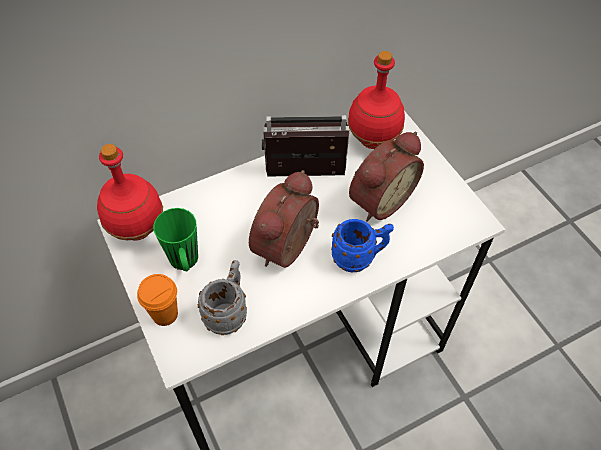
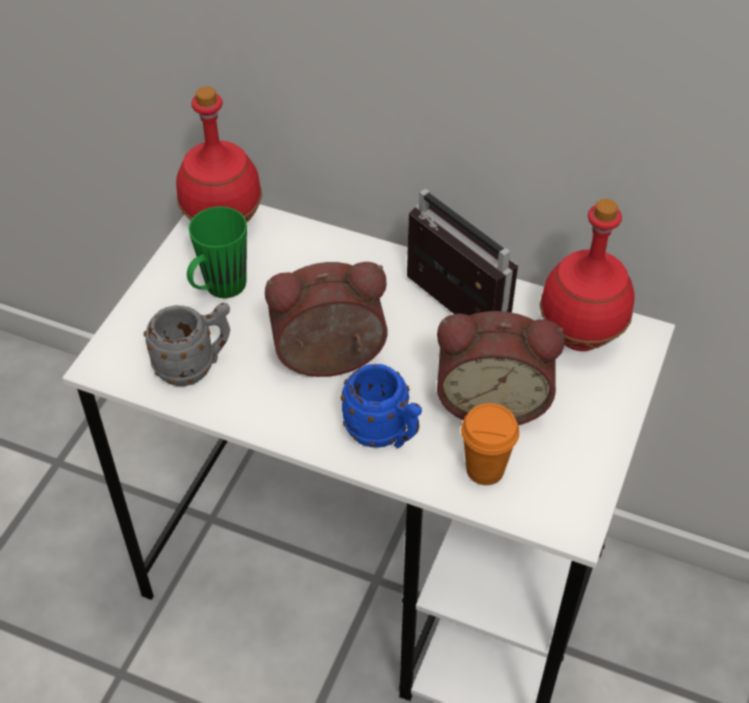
camera: 50 degrees right, 5 degrees down
orange cup [137,274,178,326] -> orange cup moved to [461,403,519,485]

